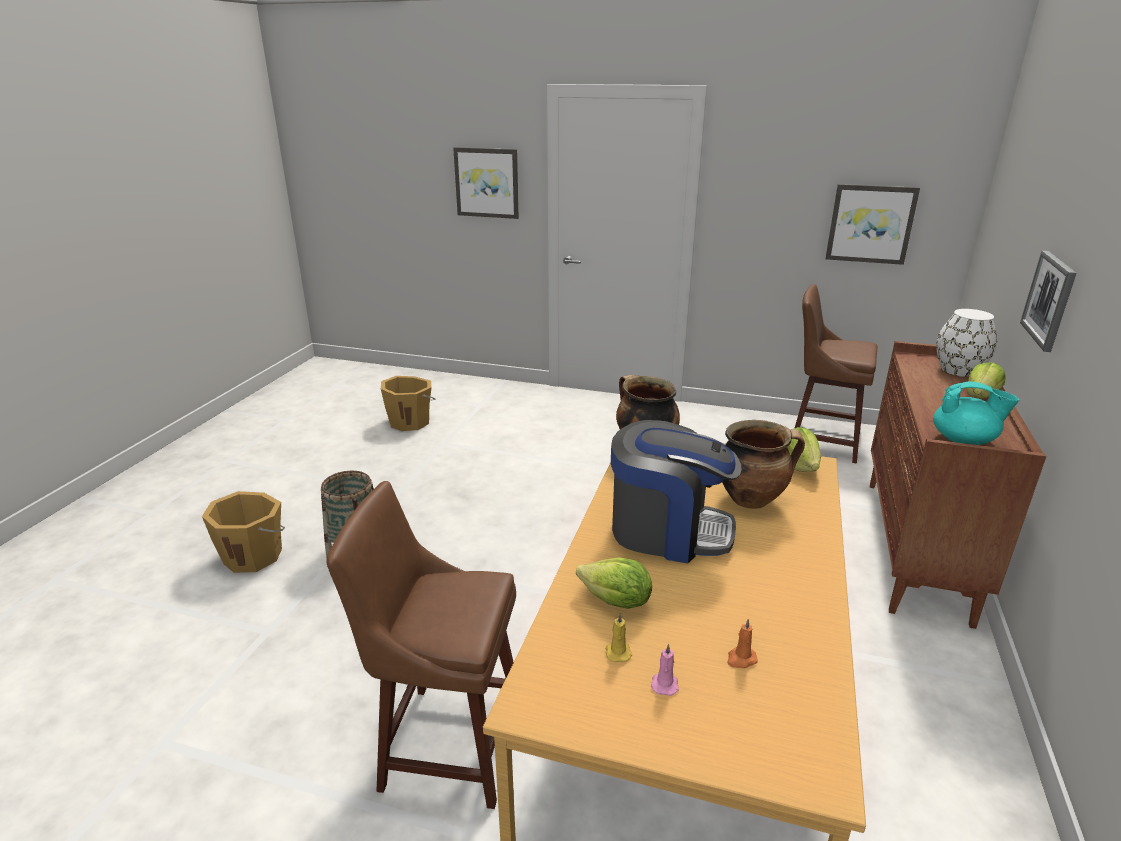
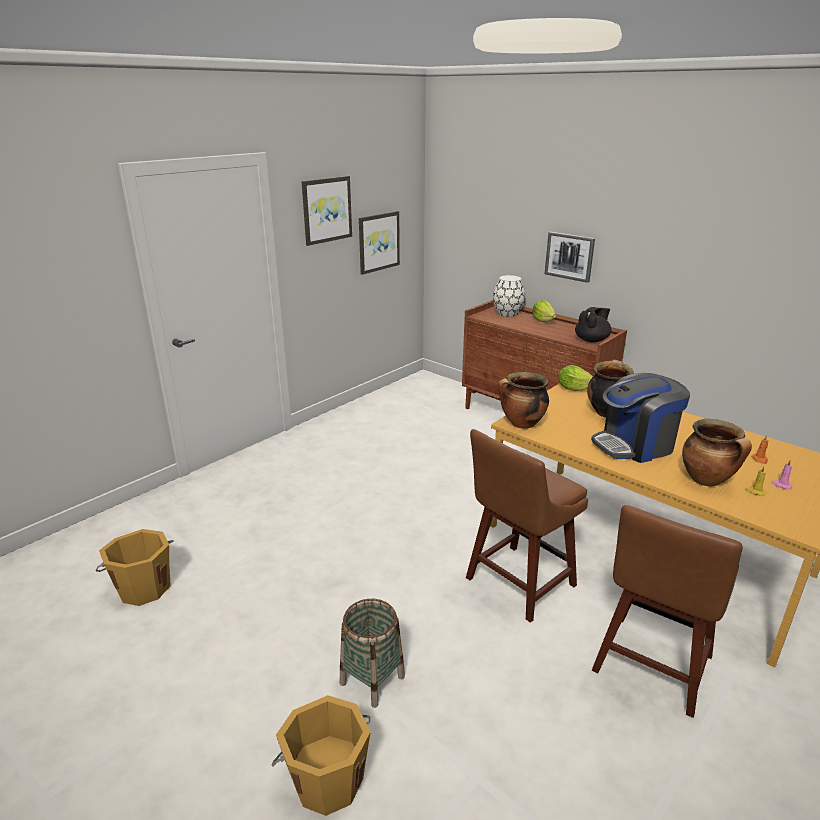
camera: 65 degrees left, 0 degrees up
picture [453,147,519,219] -> picture moved to [302,176,352,246]
lettuce [576,557,652,609] -> cooking pot [682,419,752,487]
coffee machine [611,420,742,563] -> coffee machine turned 150 degrees counterclockwise [591,373,690,463]
brown chair [795,284,877,464] -> brown chair moved to [466,429,588,623]
turquoise teapot [933,382,1019,445] -> black teapot [575,307,612,343]

